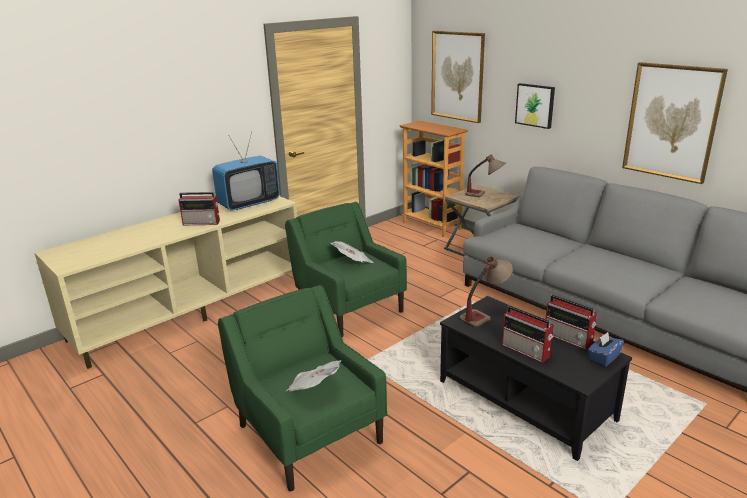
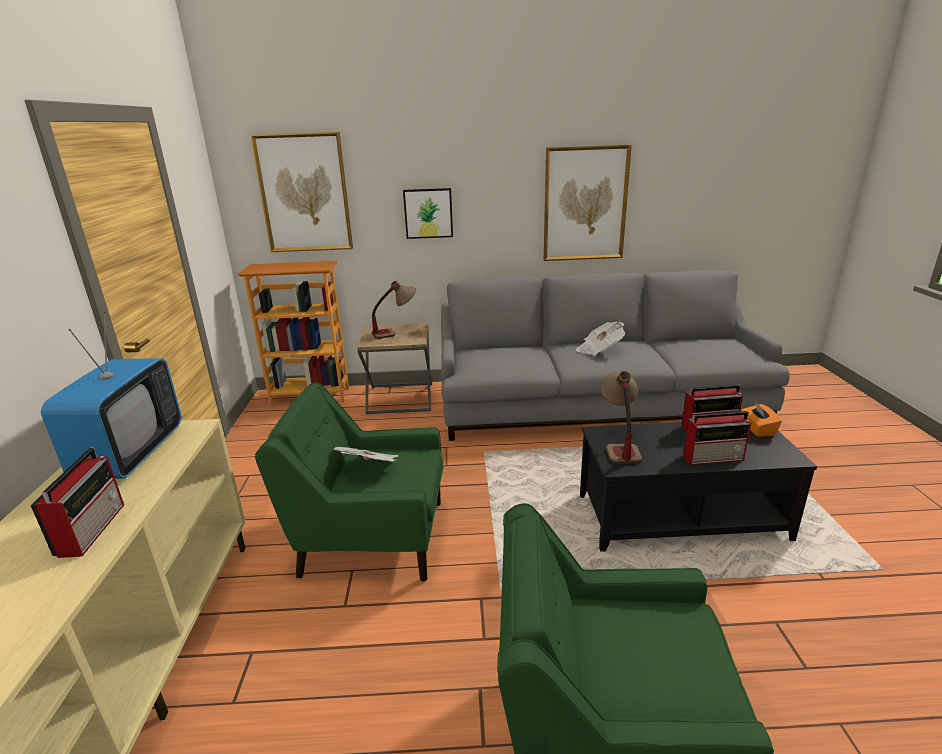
camera: 50 degrees left, 0 degrees up
radio [179,192,220,225] -> radio turned 45 degrees counterclockwise [31,447,124,558]
newspaper [286,360,342,391] -> newspaper moved to [576,322,625,356]
blue tissue box [588,332,624,367] -> orange tissue box [741,401,782,437]

